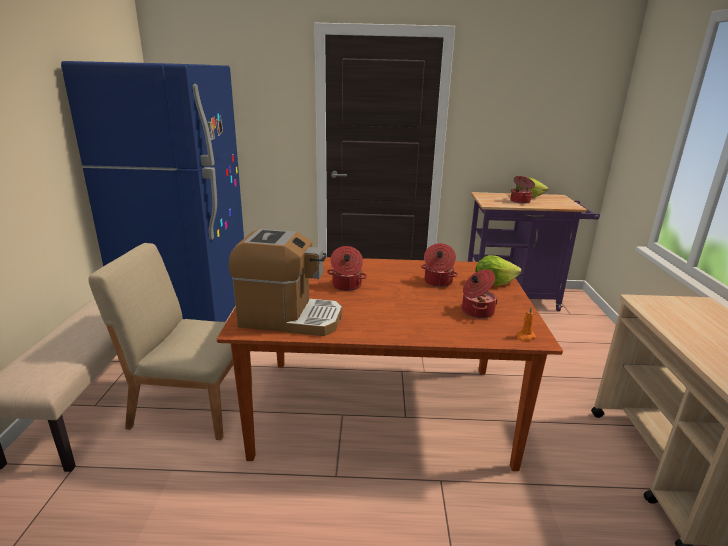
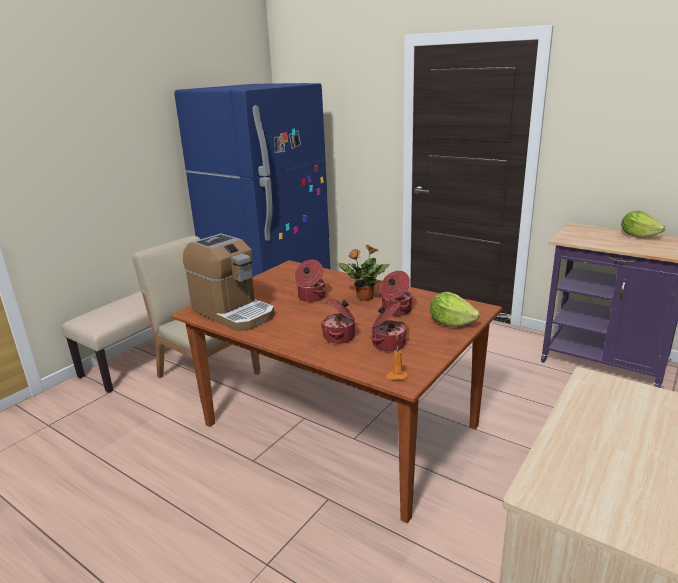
camera: 35 degrees right, 0 degrees up
cooking pot [510,176,535,204] -> cooking pot moved to [321,297,355,344]
none -> potted plant [339,245,390,301]

